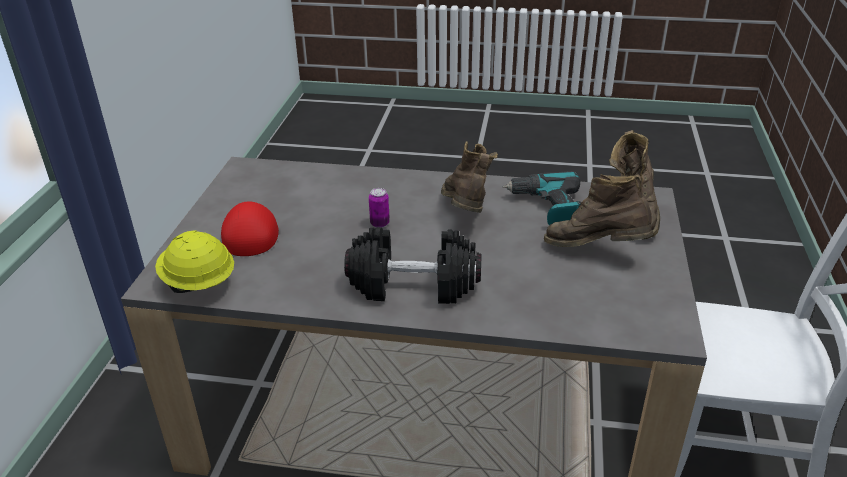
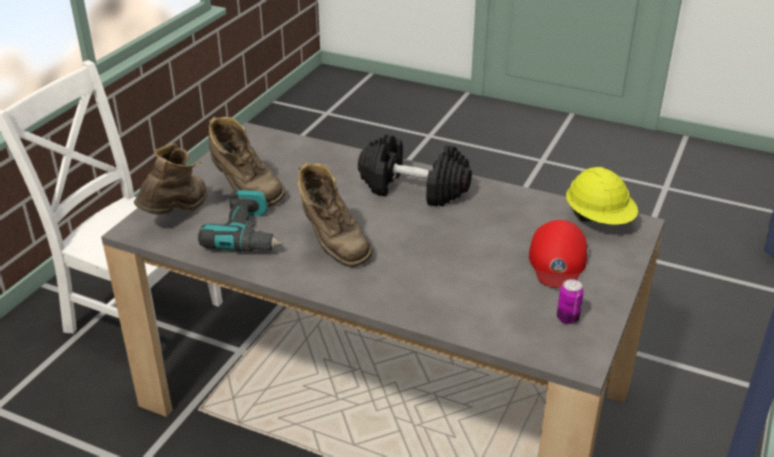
camera: 165 degrees left, 0 degrees up
can [369,188,390,228] -> can moved to [557,279,584,324]
brown boot [441,141,498,213] -> brown boot turned 45 degrees counterclockwise [297,162,373,268]

